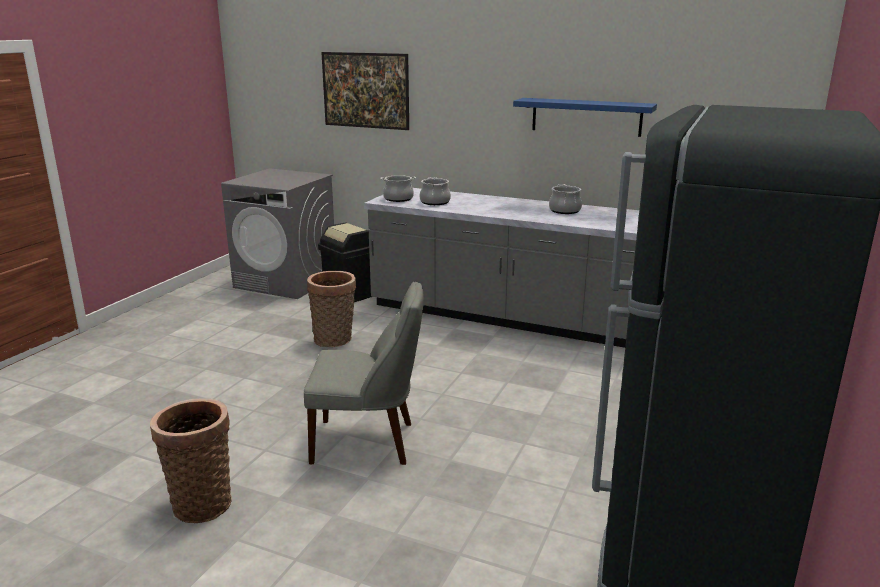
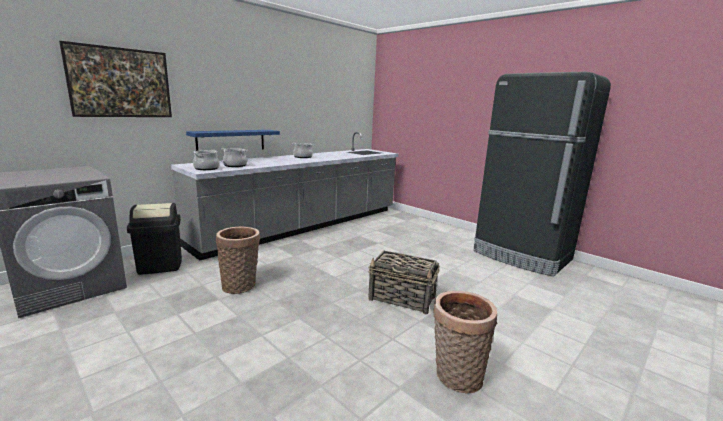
camera: 70 degrees left, 5 degrees down
grey chair [304,281,424,465] -> basket [368,251,440,314]
blue shelf [513,98,657,137] -> blue shelf moved to [186,130,280,151]

